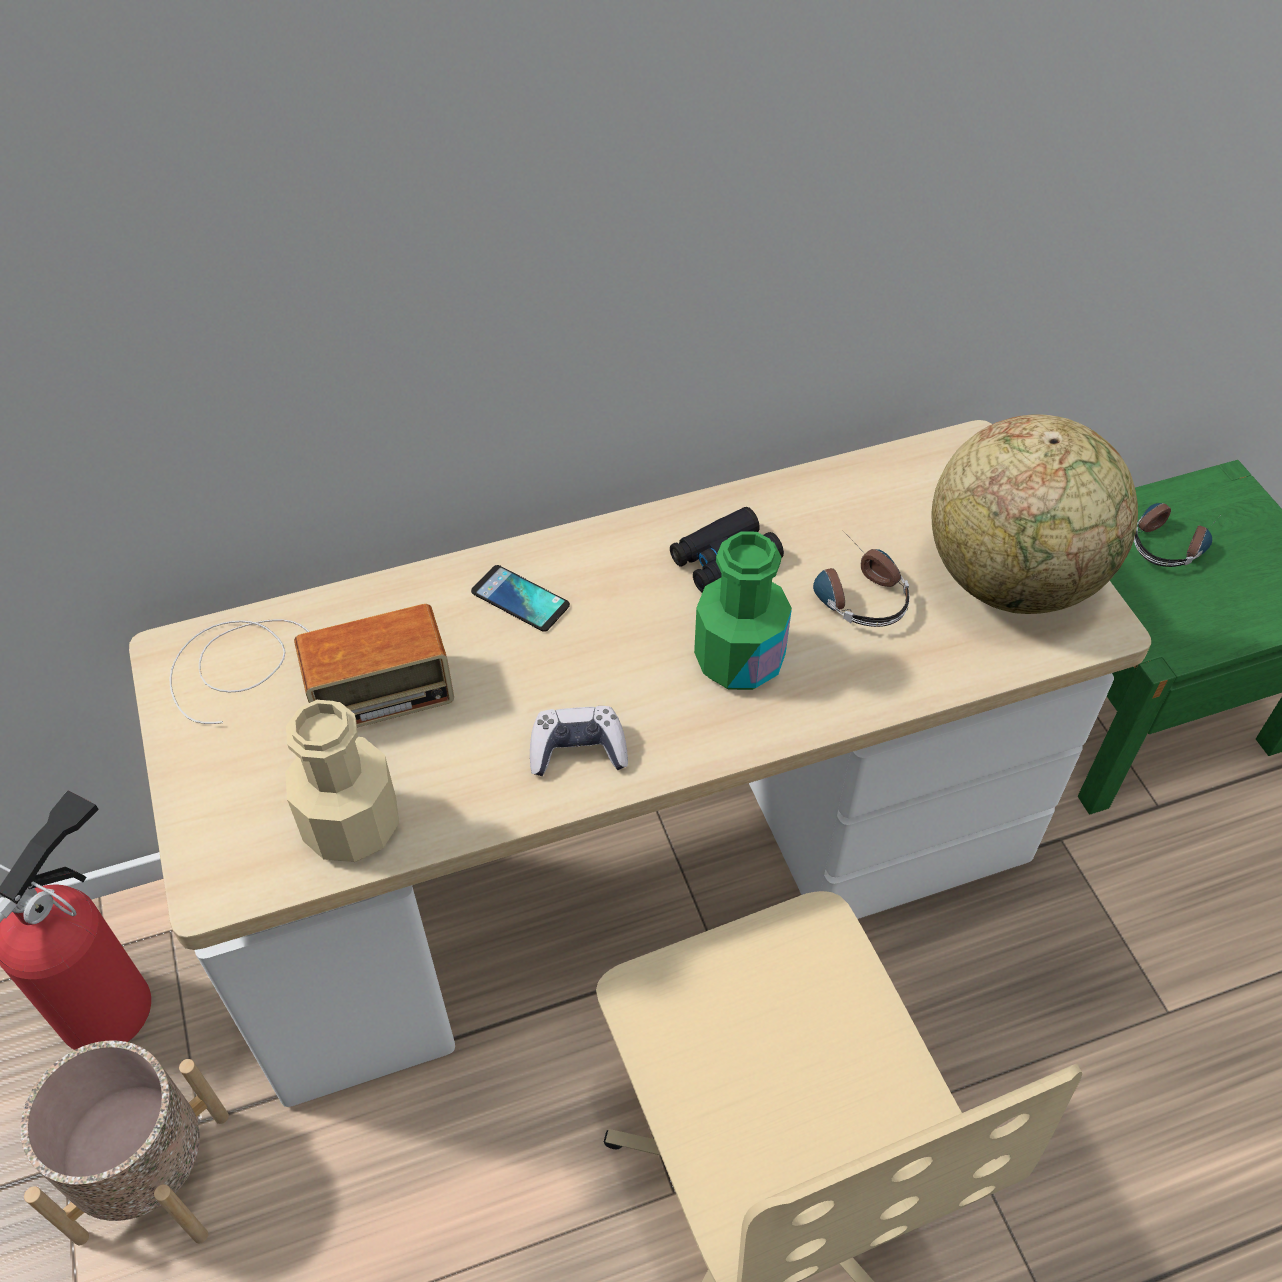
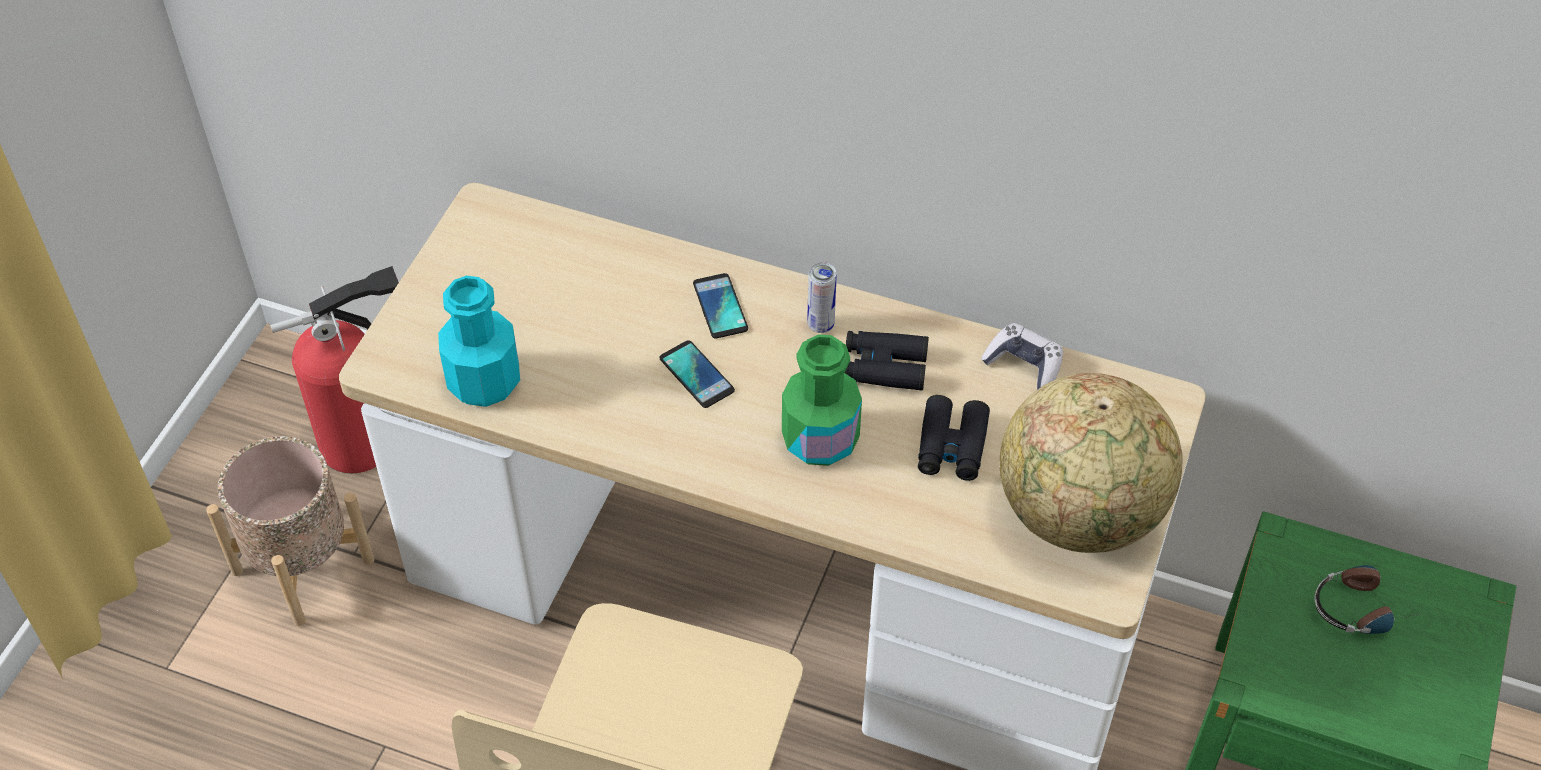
camera: 40 degrees right, 0 degrees up
radio [170,604,454,728] -> none
beige bottle [285,700,399,862] -> turquoise bottle [438,276,520,407]
game controller [530,706,628,776] -> game controller moved to [981,323,1063,390]
headphones [813,529,910,627] -> black binoculars [918,395,990,481]
none -> phone [659,340,735,408]
none -> can [807,262,837,333]

